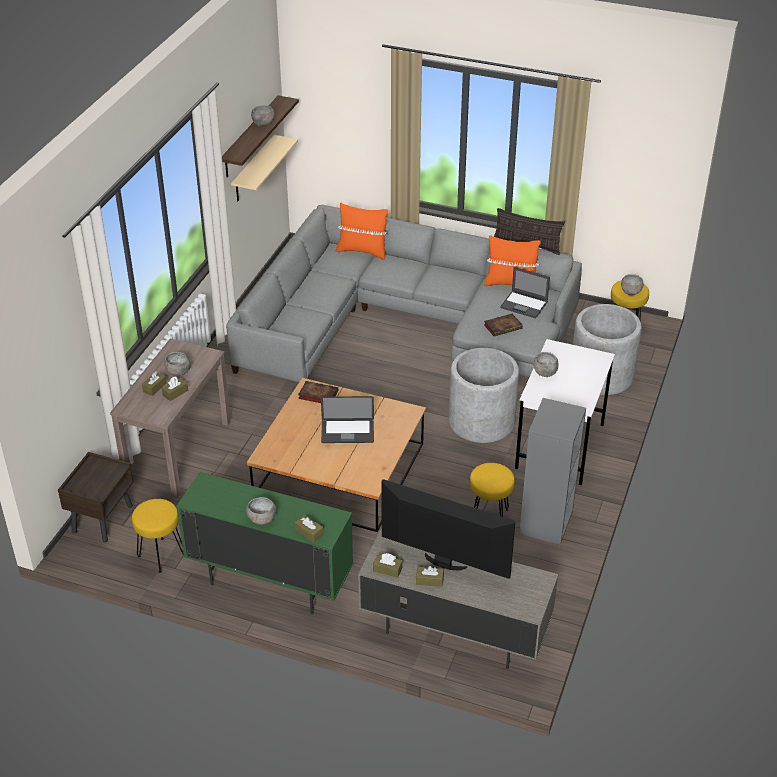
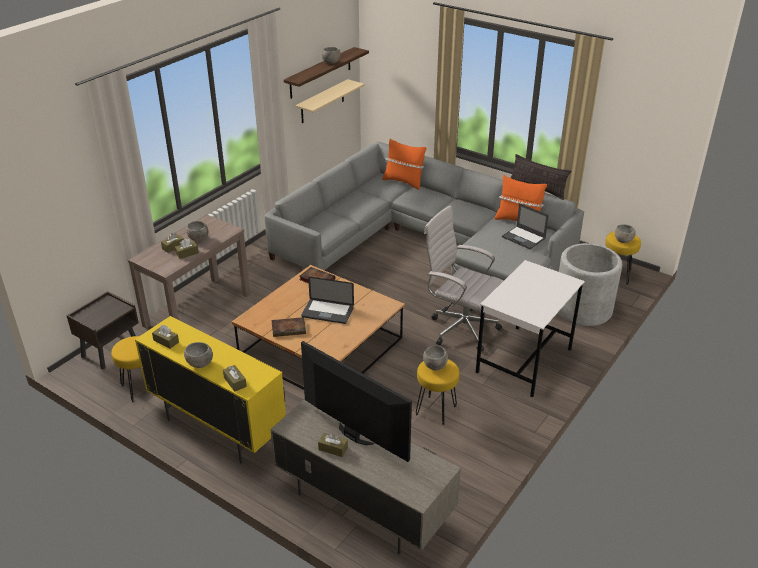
camera: 15 degrees right, 5 degrees down
green cabinet [176,472,353,615] -> yellow cabinet [135,316,286,464]
brown tissue box [373,553,402,578] -> brown tissue box moved to [152,325,179,349]
grey planter [449,348,519,443] -> white office chair [424,206,504,352]
book [484,314,523,336] -> book moved to [272,317,306,337]
grey bookcase [519,398,586,545] -> none
grey bowl [533,352,558,377] -> grey bowl moved to [423,345,448,371]

